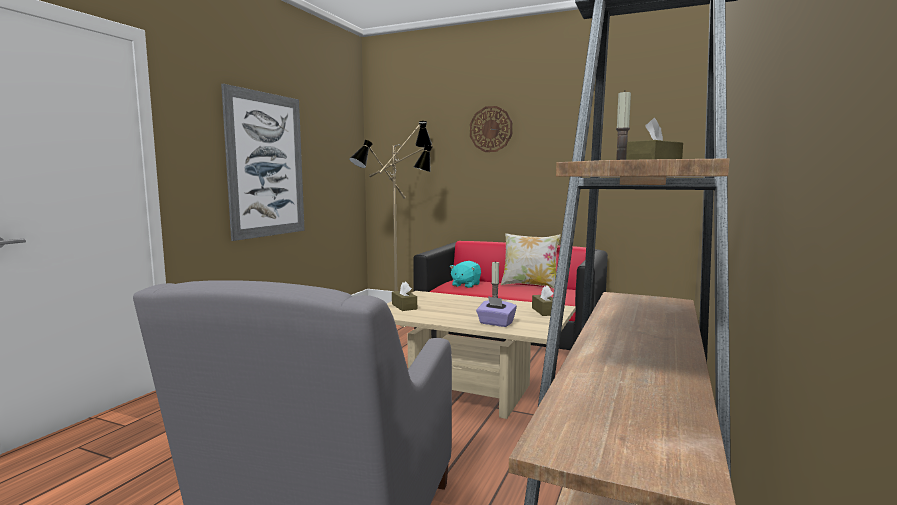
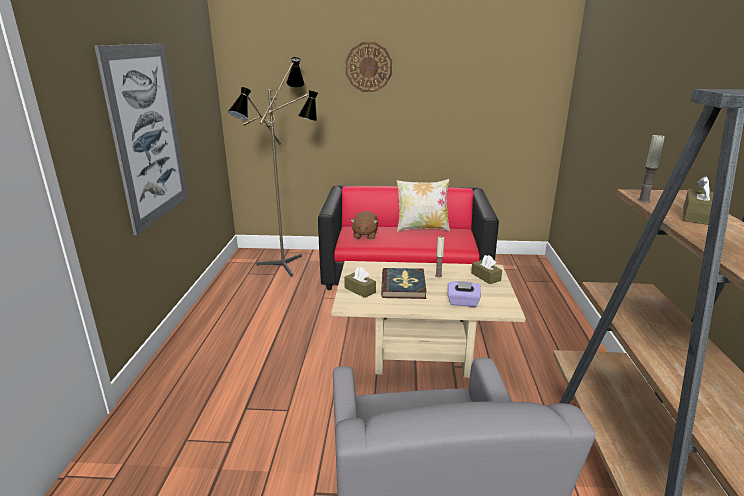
camera: 20 degrees left, 15 degrees up
turquoise plush toy [450,261,481,288] -> brown plush toy [351,211,378,240]
none -> book [381,268,427,299]

